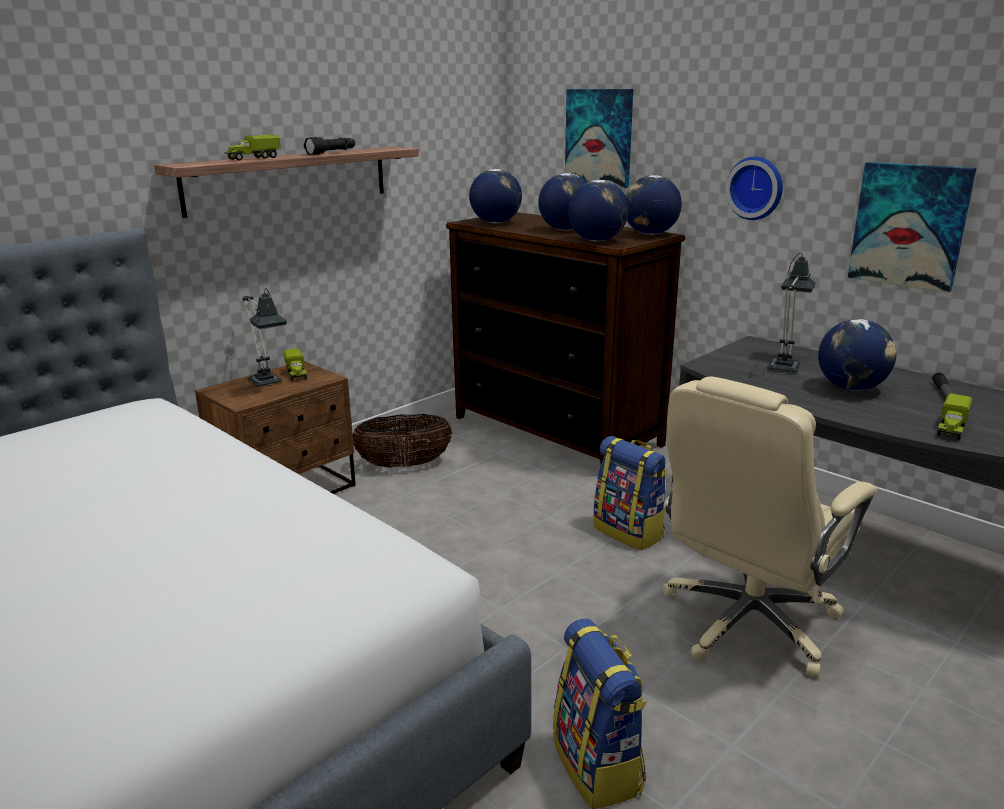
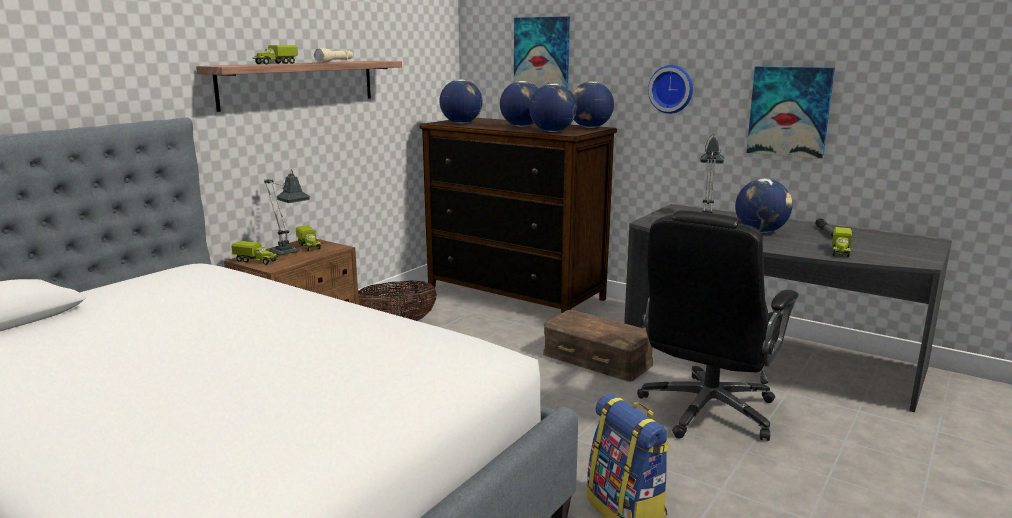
camera: 10 degrees left, 5 degrees down
black flashlight [304,137,355,155] -> beige flashlight [314,48,353,63]
backpack [593,436,668,550] -> brown storage box [543,310,653,382]
beige office chair [663,376,877,678] -> black office chair [637,210,798,441]
none -> toy truck [231,241,279,265]

